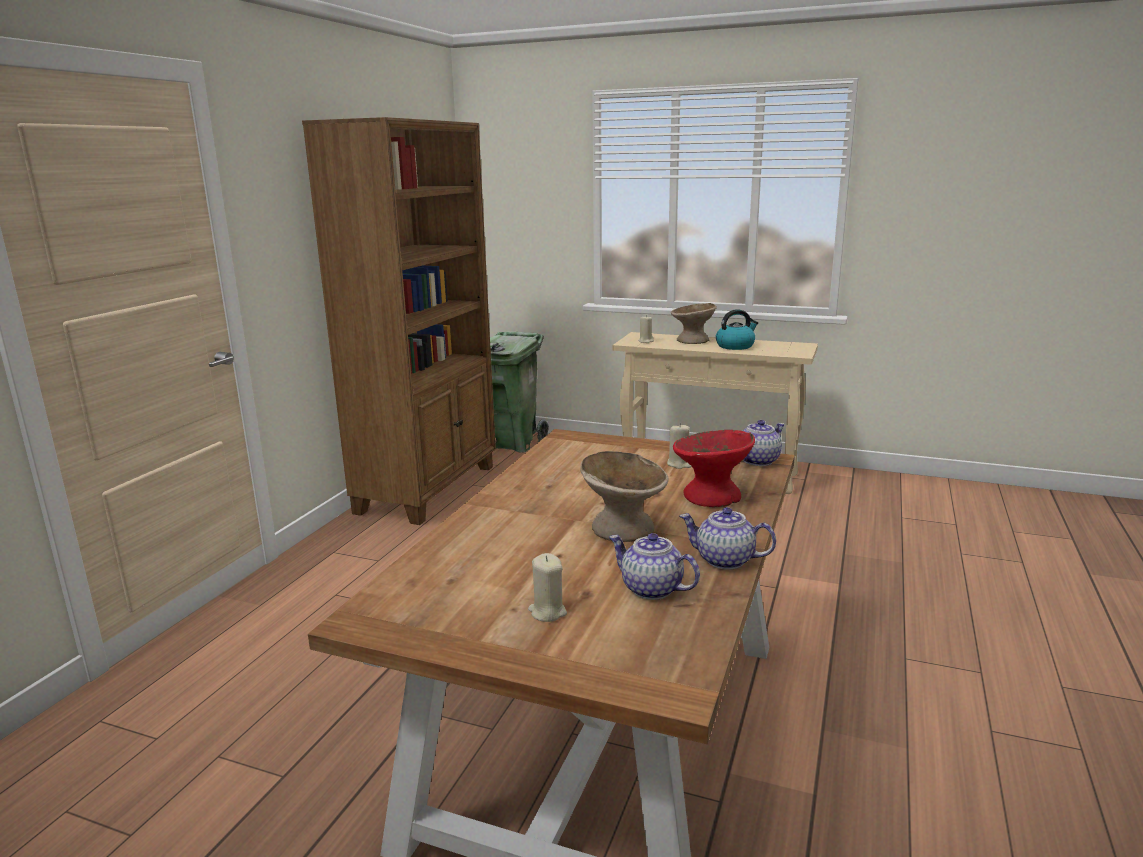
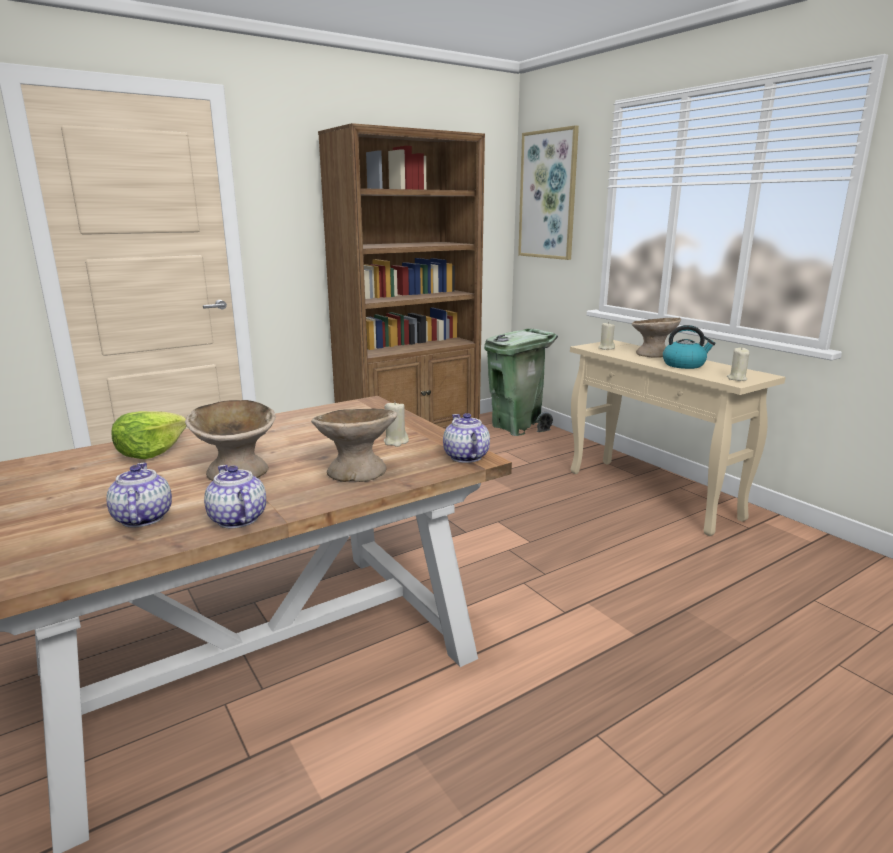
camera: 35 degrees right, 0 degrees up
beige candle [528,553,567,622] -> beige candle moved to [727,348,750,381]
red bowl [673,430,755,507] -> beige bowl [311,409,397,482]
teapot [742,420,785,466] -> teapot turned 105 degrees counterclockwise [443,413,490,463]
none -> lettuce [111,411,187,459]
none -> picture [518,125,579,260]

